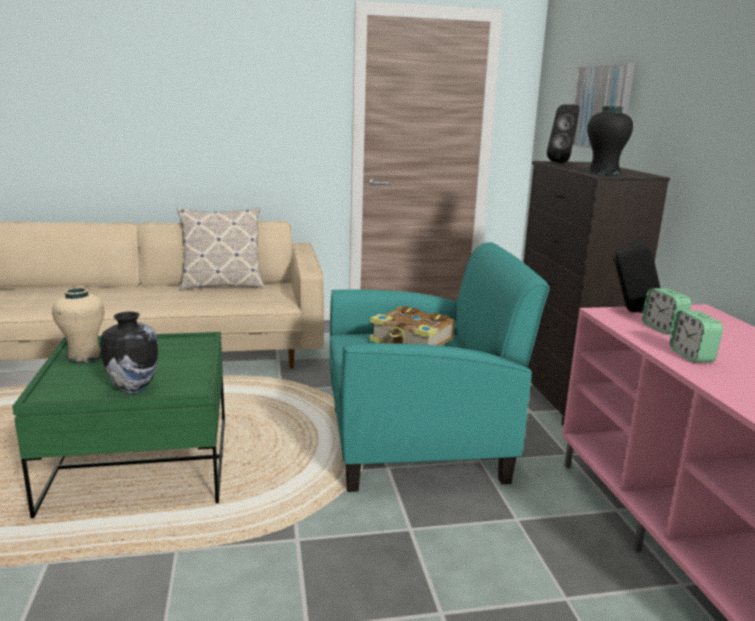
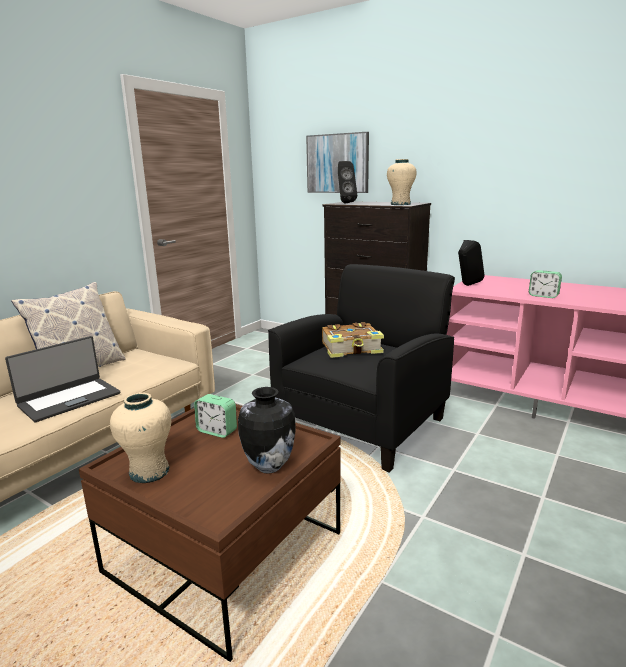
camera: 45 degrees left, 0 degrees up
green coffee table [12,332,225,518] -> brown coffee table [79,404,340,662]
turquoise armchair [330,242,549,492] -> black armchair [268,264,455,473]
black vase [587,106,633,175] -> beige vase [387,159,416,205]
alarm clock [642,288,691,334] -> alarm clock moved to [194,394,237,438]
none -> laptop [5,336,120,422]

